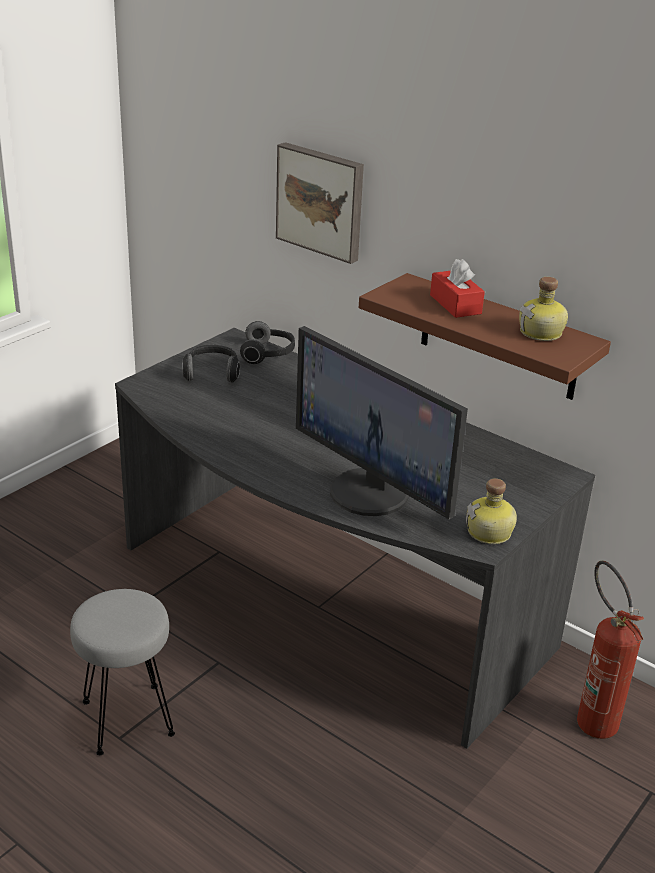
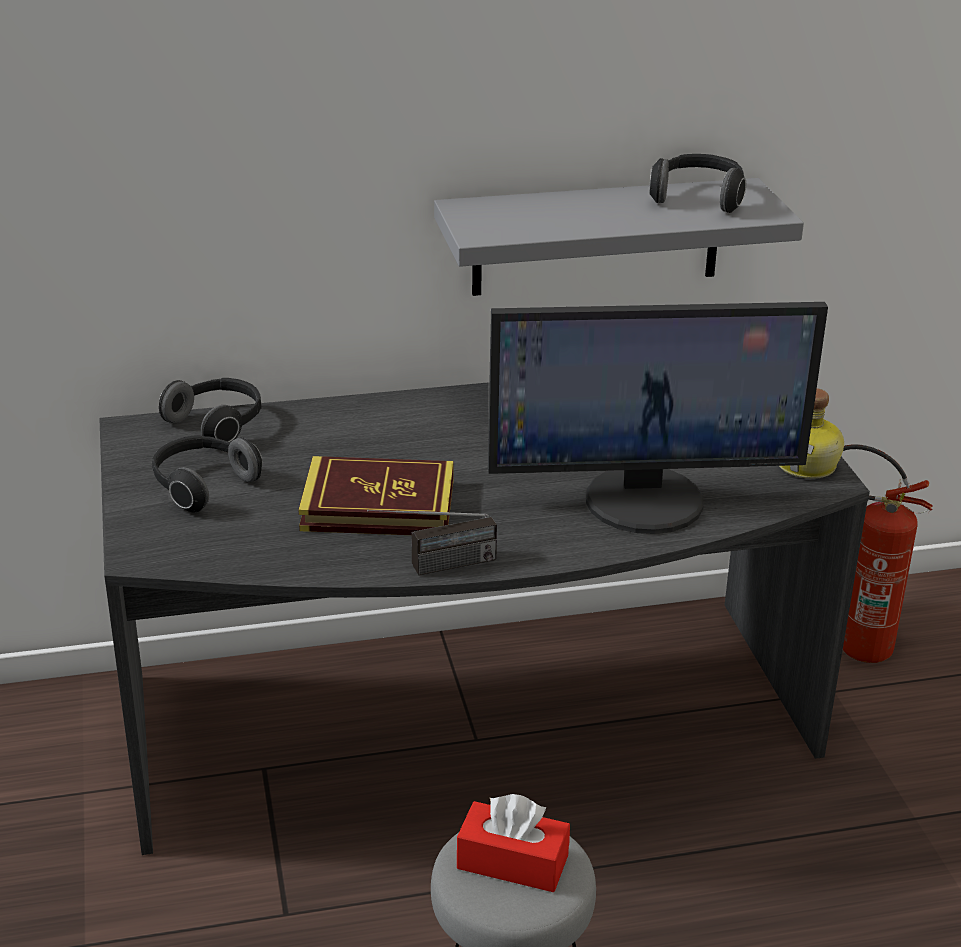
camera: 50 degrees left, 0 degrees up
picture [276,142,364,264] -> none
brown shelf [359,273,611,400] -> grey shelf [434,178,804,296]
red tissue box [430,259,485,318] -> red tissue box moved to [457,794,570,892]
bottle [519,277,568,341] -> headphones [649,154,746,213]
none -> book [299,456,454,535]
none -> radio [367,509,497,575]

